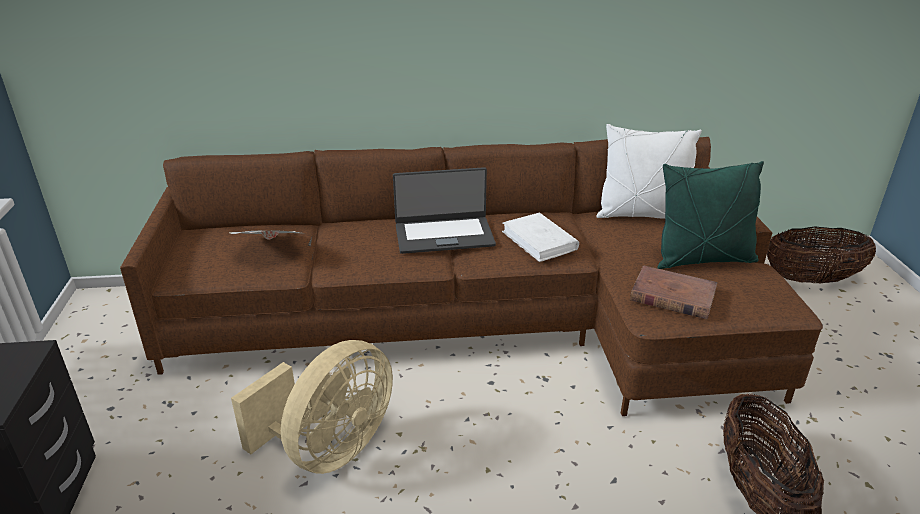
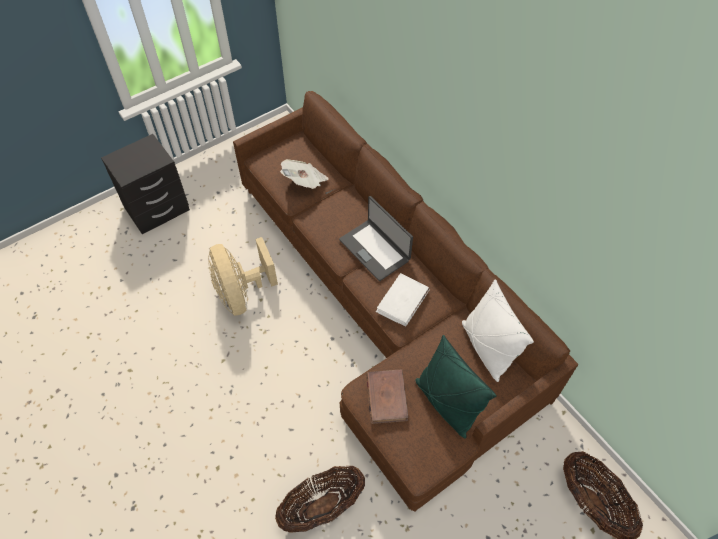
camera: 60 degrees right, 25 degrees up
beige fan [231,340,393,474] -> beige fan turned 60 degrees clockwise [208,237,278,316]

